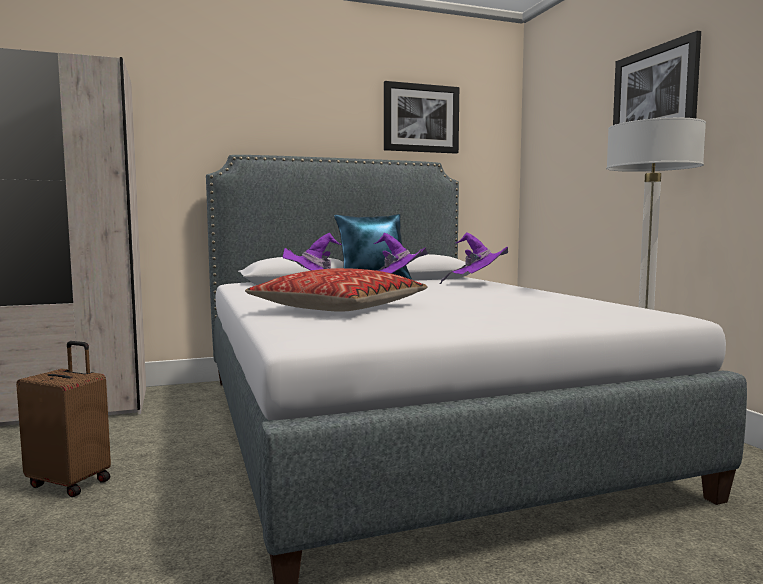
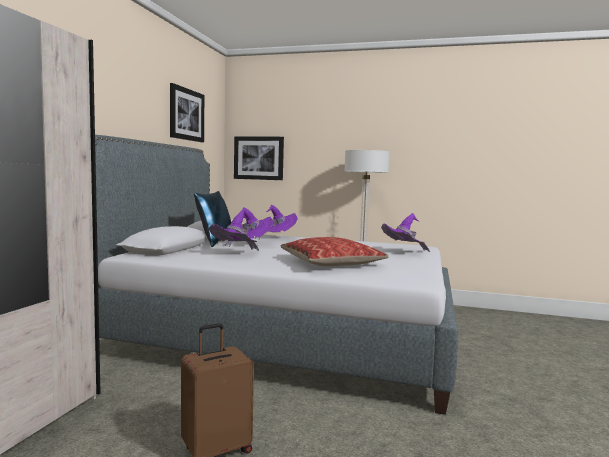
camera: 55 degrees left, 0 degrees up
picture [613,31,701,125] -> picture moved to [234,136,284,180]
none -> purple hat [381,213,430,252]

